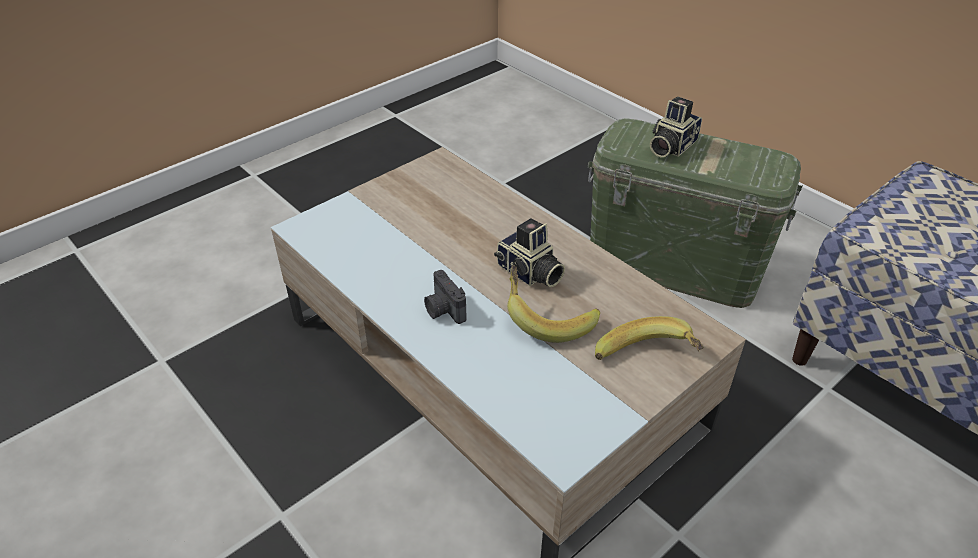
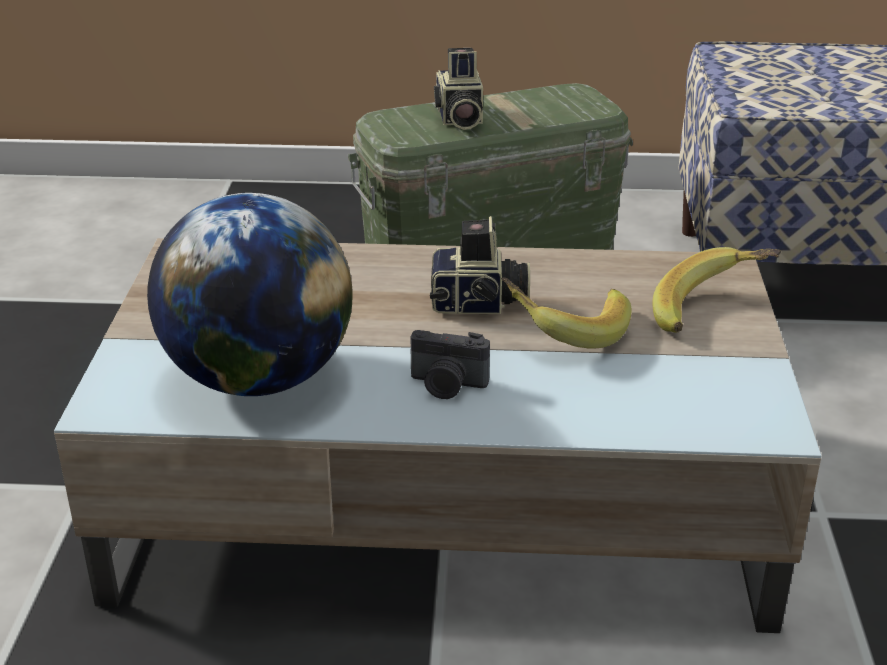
camera: 45 degrees left, 10 degrees down
none -> globe [147,193,353,396]

